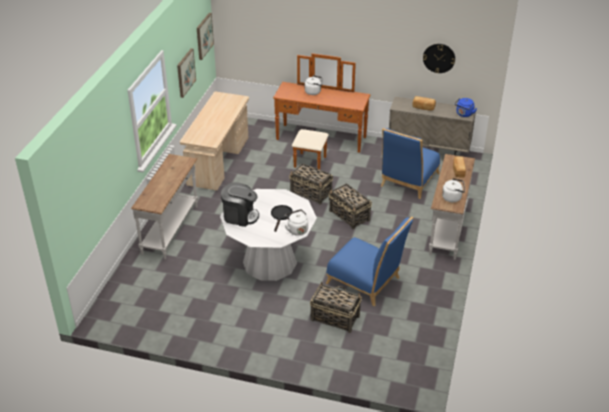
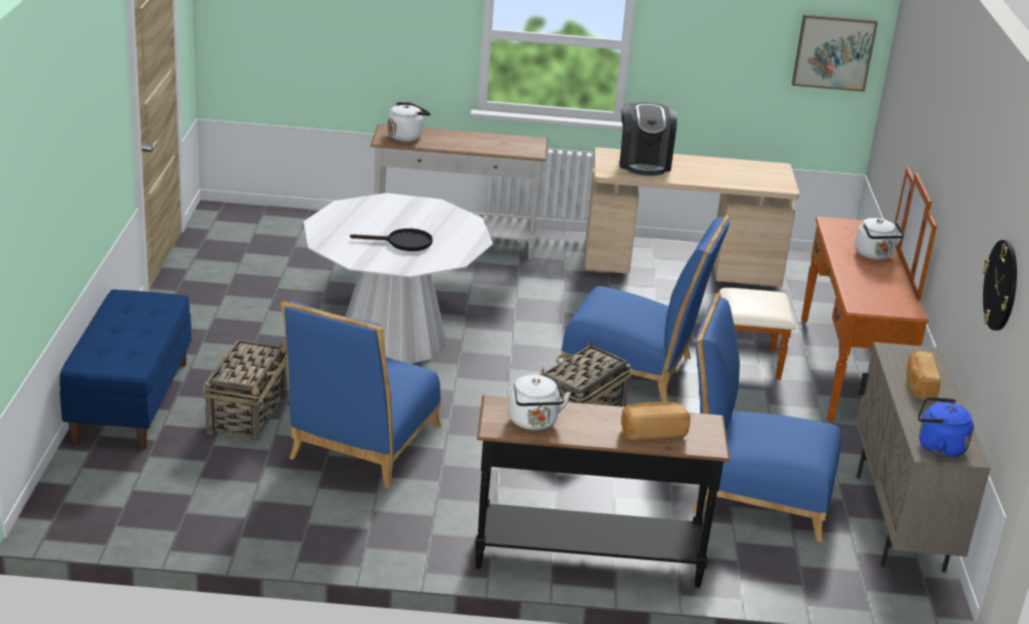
camera: 75 degrees right, 10 degrees down
picture [177,48,196,98] -> none
coffee machine [221,182,259,227] -> coffee machine moved to [620,102,677,176]
white kettle [285,209,308,236] -> white kettle moved to [388,102,431,142]
basket [289,163,333,205] -> blue chair [561,215,730,402]
white console table [429,154,475,260] -> black console table [475,395,730,588]
none -> blue bench [60,289,192,450]

